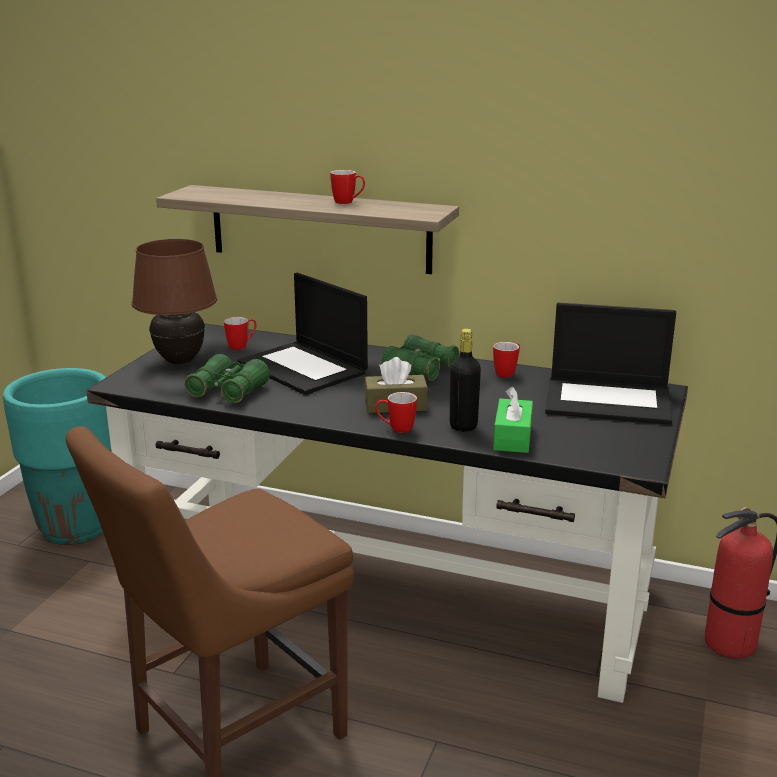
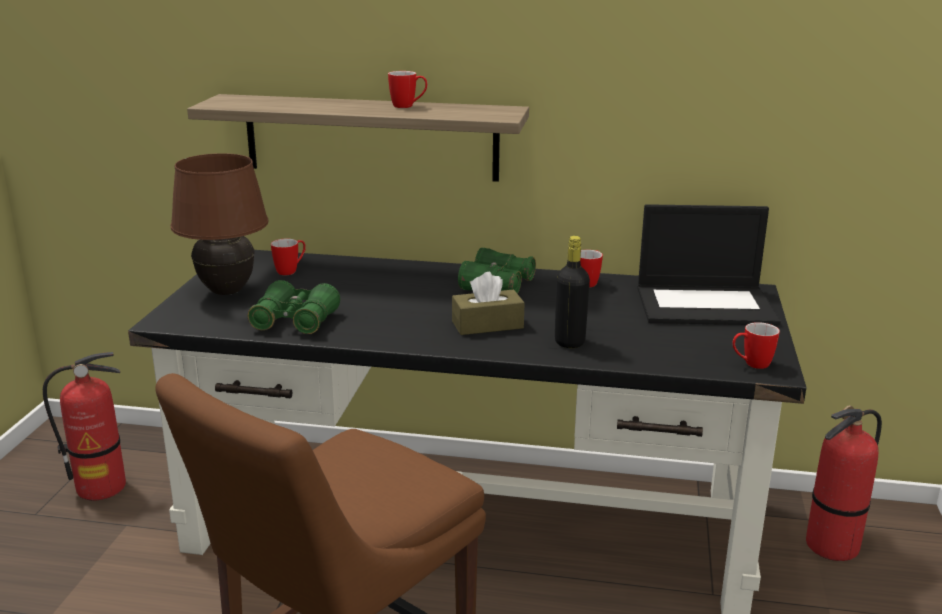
camera: 10 degrees left, 0 degrees up
turquoise planter [3,368,111,545] -> fire extinguisher [43,352,126,500]
laptop [237,273,368,395] -> none
mug [375,392,417,433] -> mug moved to [732,322,780,369]
green tissue box [493,386,533,453] -> none

